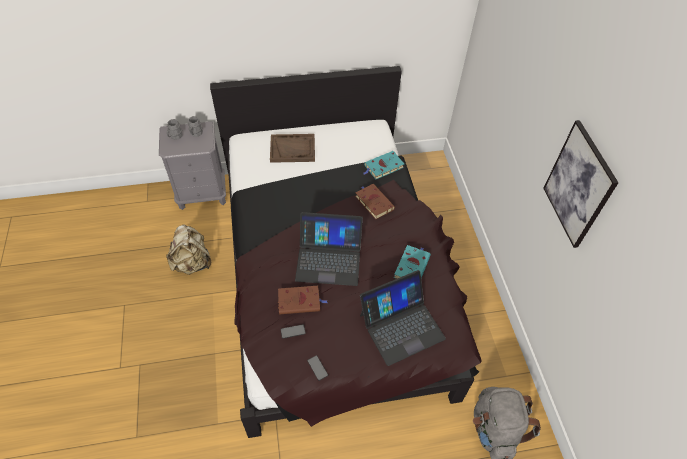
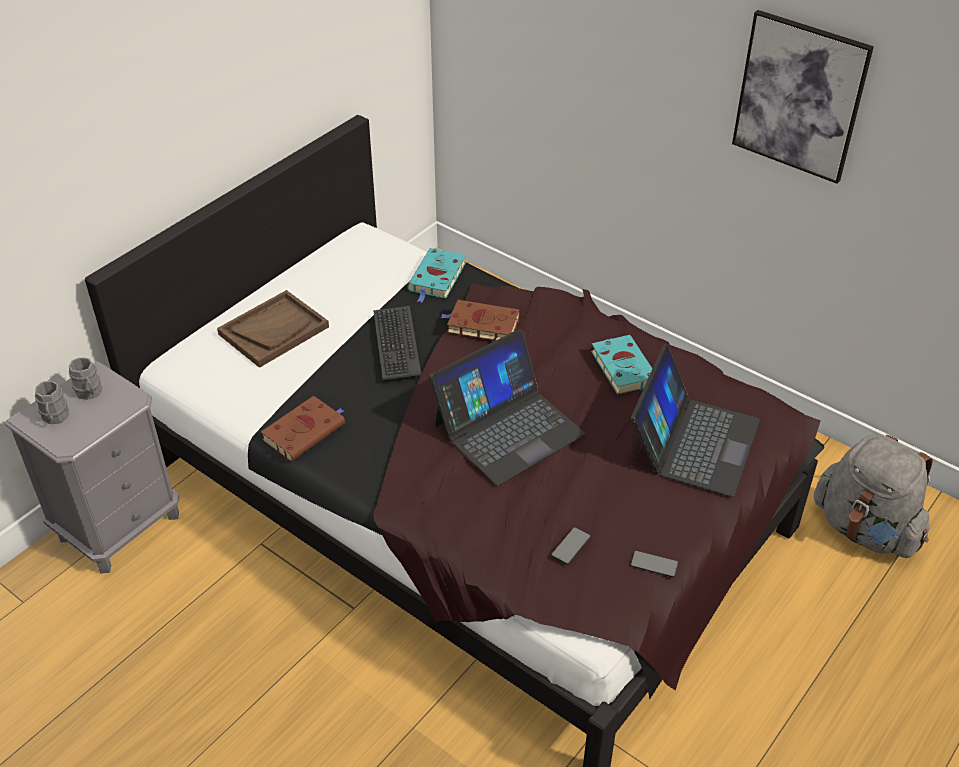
camera: 40 degrees left, 10 degrees down
beige backpack [166,224,211,275] -> none
brown book [278,286,327,315] -> brown book moved to [261,396,345,462]
none -> keyboard [374,306,421,380]

